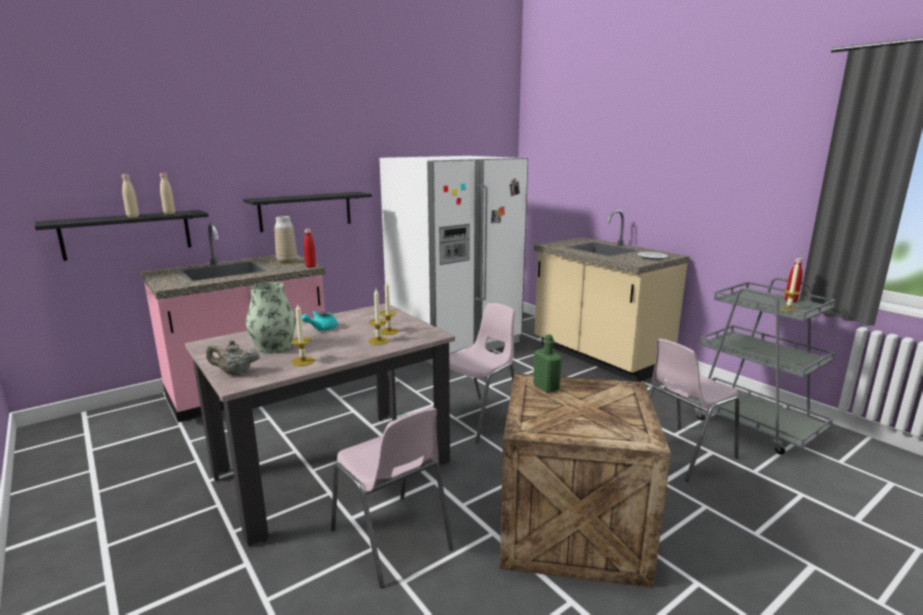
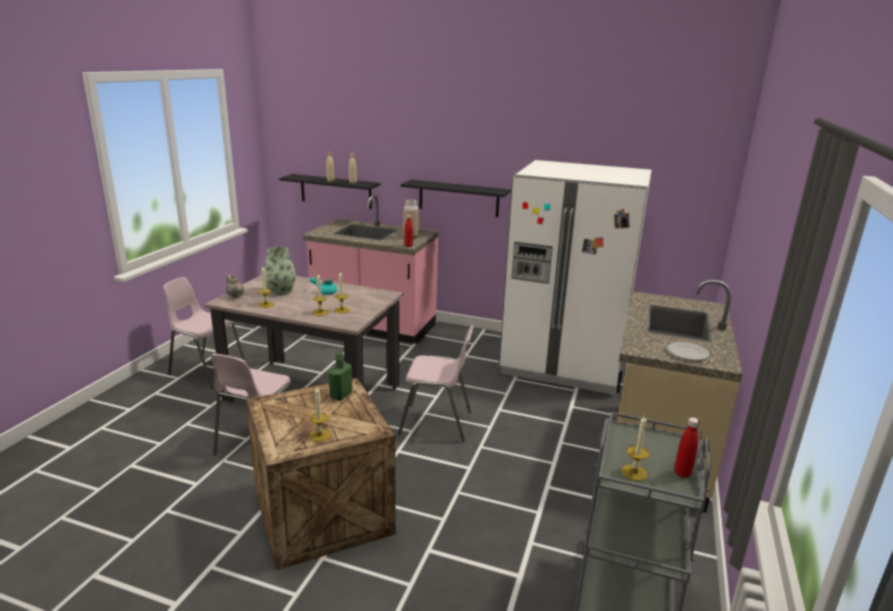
camera: 55 degrees right, 5 degrees up
pink chair [649,339,739,482] -> pink chair moved to [163,277,246,388]
none -> candle [309,387,330,442]

